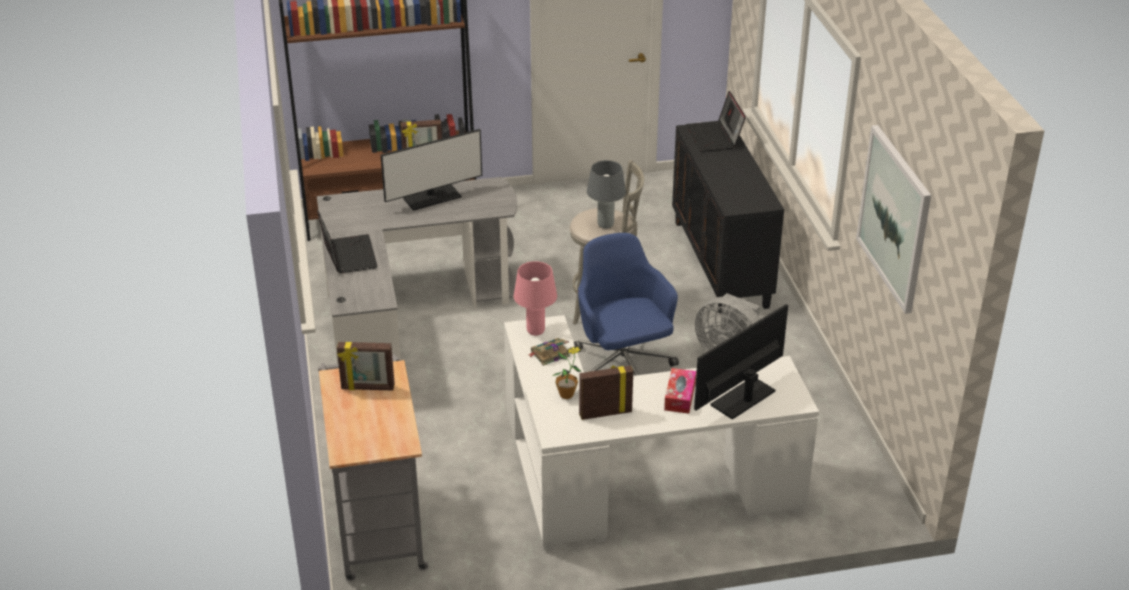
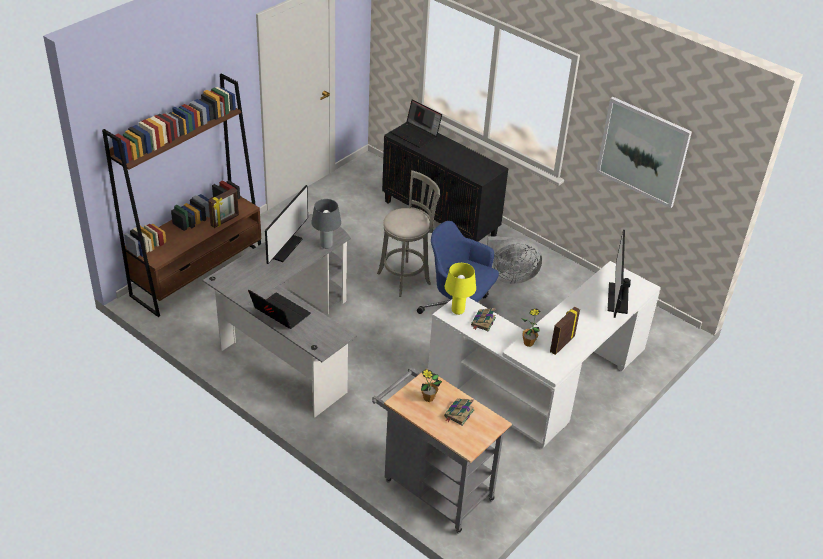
camera: 40 degrees left, 5 degrees up
picture frame [337,342,395,391] -> potted plant [421,368,442,402]
pink table lamp [514,261,557,336] -> yellow table lamp [445,263,476,315]
grey table lamp [587,160,626,229] -> grey table lamp moved to [311,199,341,249]
tissue box [664,368,696,414] -> none
none -> book [444,398,475,426]

